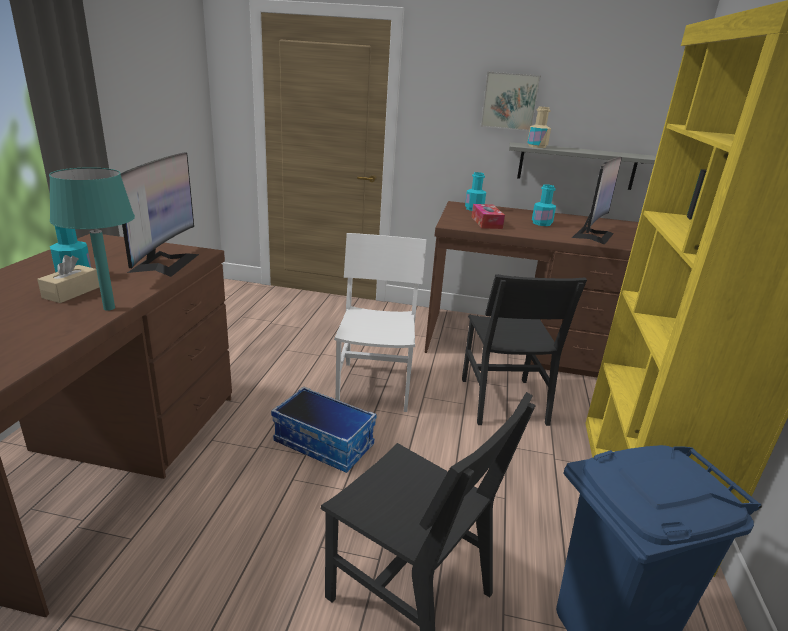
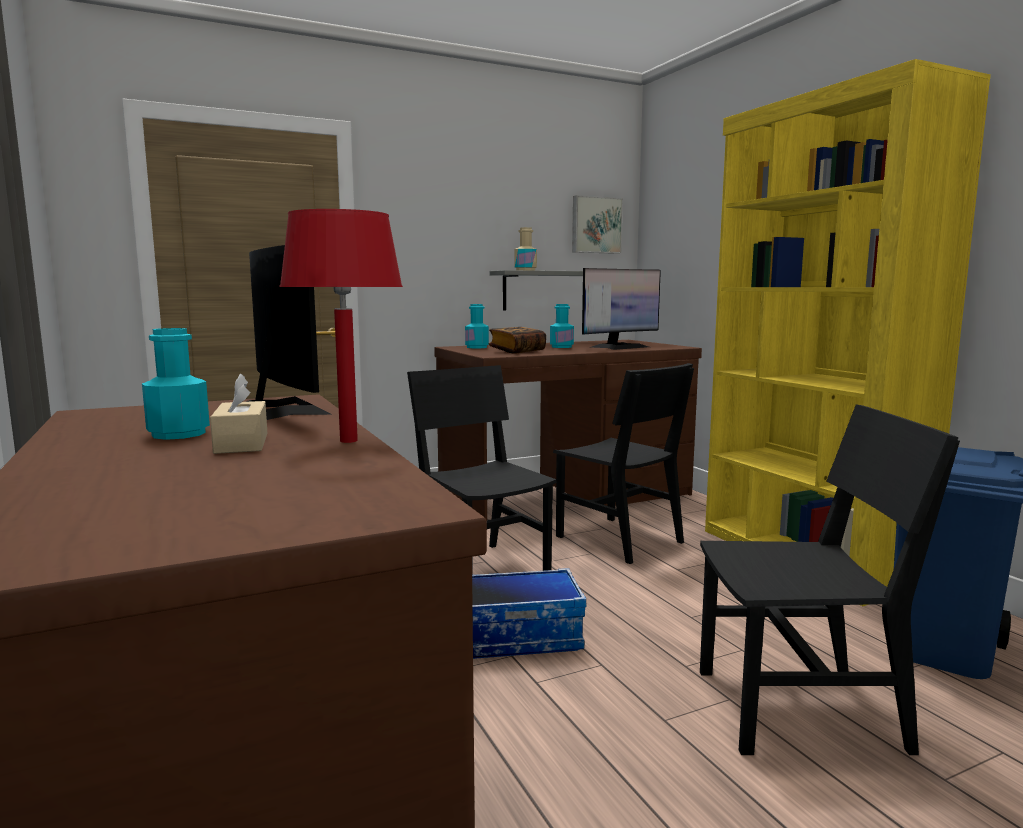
camera: 35 degrees left, 15 degrees down
turquoise table lamp [49,167,135,311] -> red table lamp [279,209,403,443]
white chair [334,233,427,412] -> black chair [407,365,557,575]
tissue box [472,204,505,229] -> book [489,327,546,354]
picture [480,71,541,131] -> picture moved to [572,195,623,254]
monitor [572,157,622,245] -> monitor turned 60 degrees clockwise [582,268,661,350]

